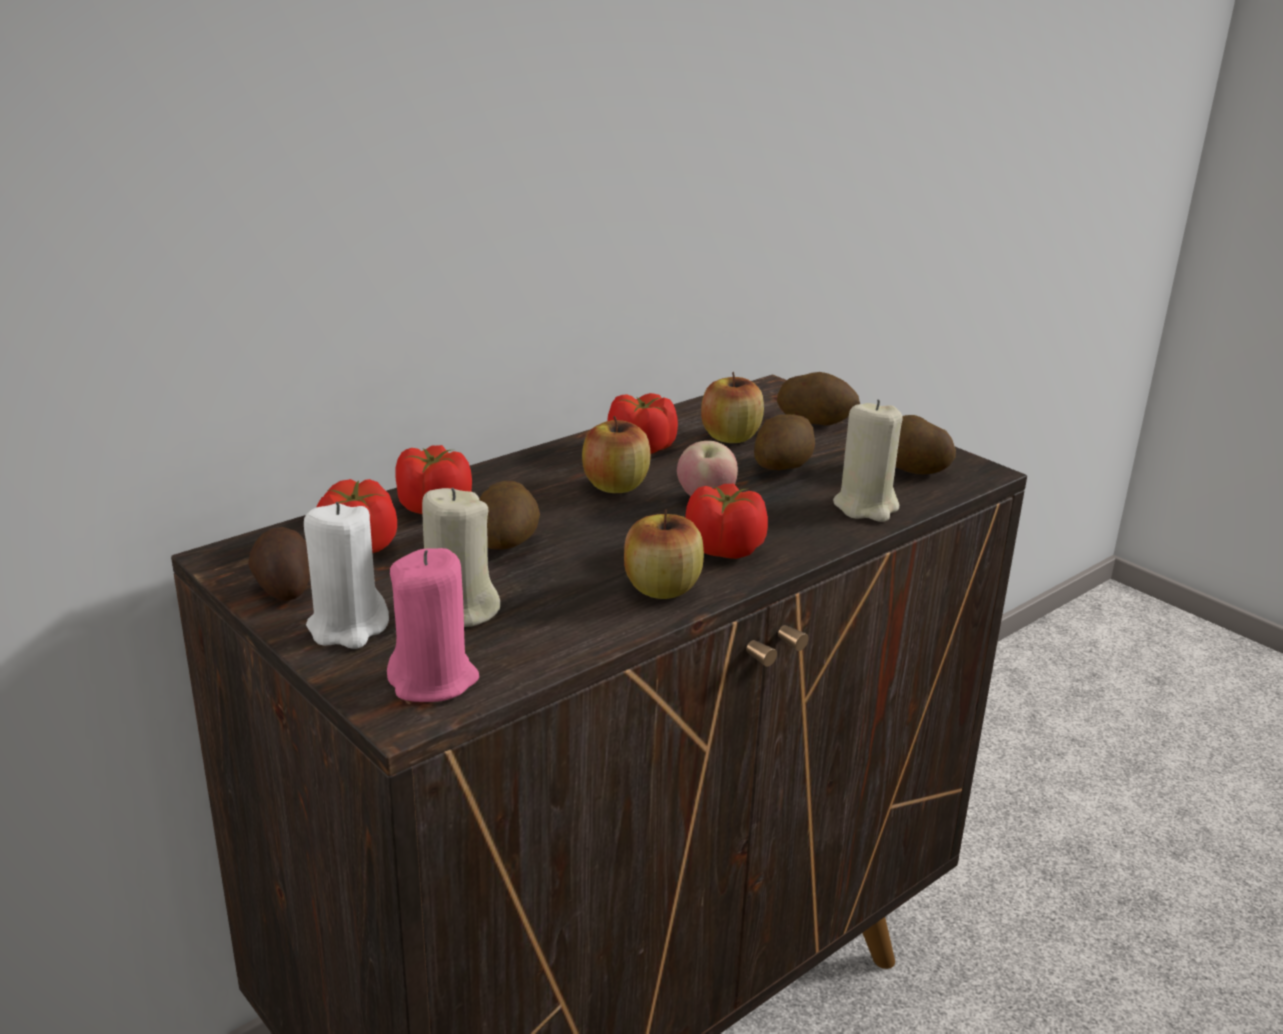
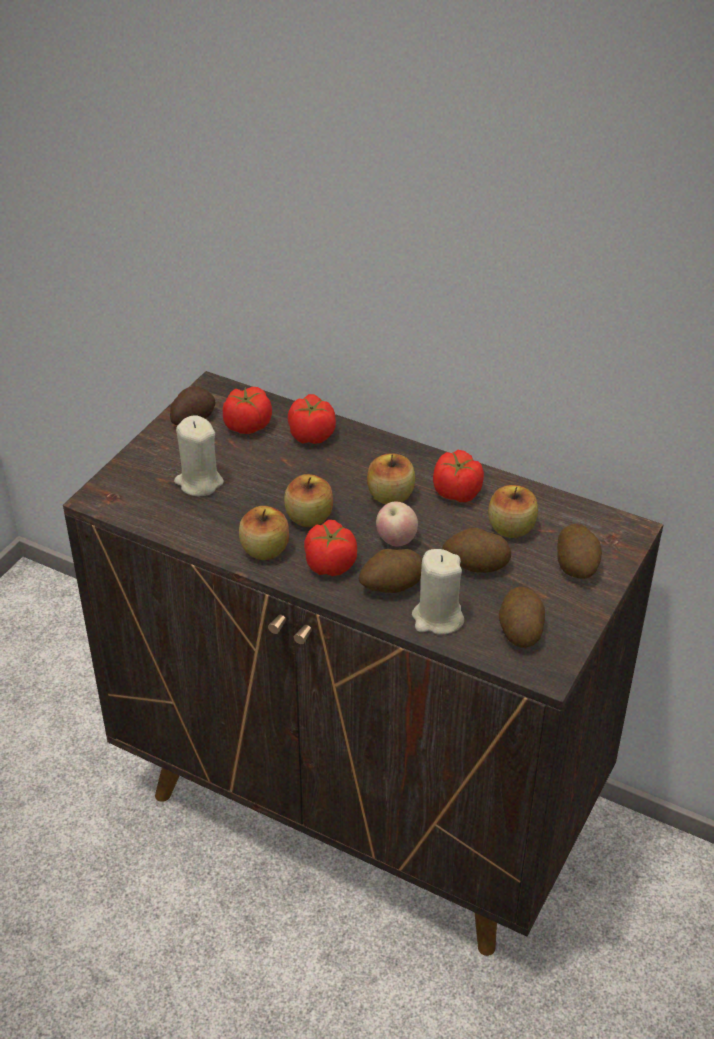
camera: 70 degrees right, 15 degrees up
white candle [304,502,389,649] -> none
pink candle [387,548,479,702] -> none
potato [479,481,540,550] -> potato moved to [359,549,422,593]
none -> apple [284,474,333,527]

